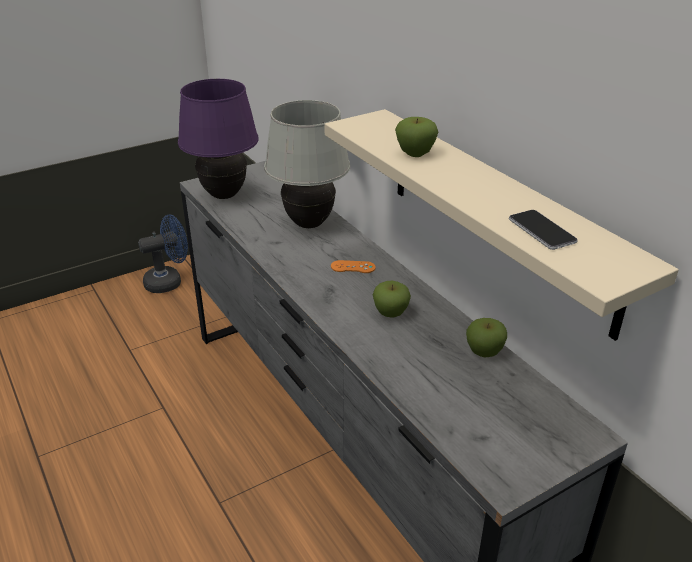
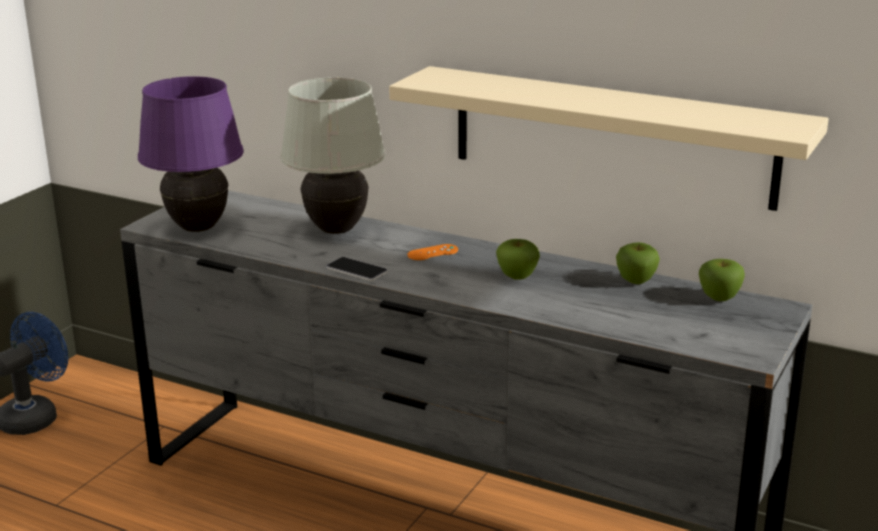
camera: 30 degrees left, 10 degrees down
apple [395,117,438,157] -> apple moved to [699,259,745,301]
phone [509,210,578,250] -> phone moved to [326,257,388,281]

